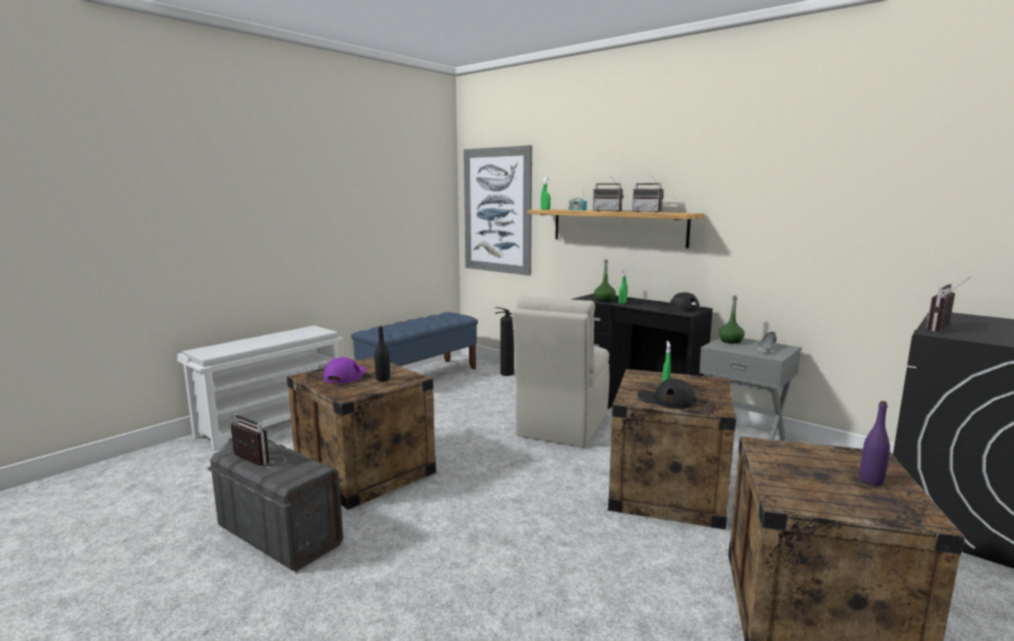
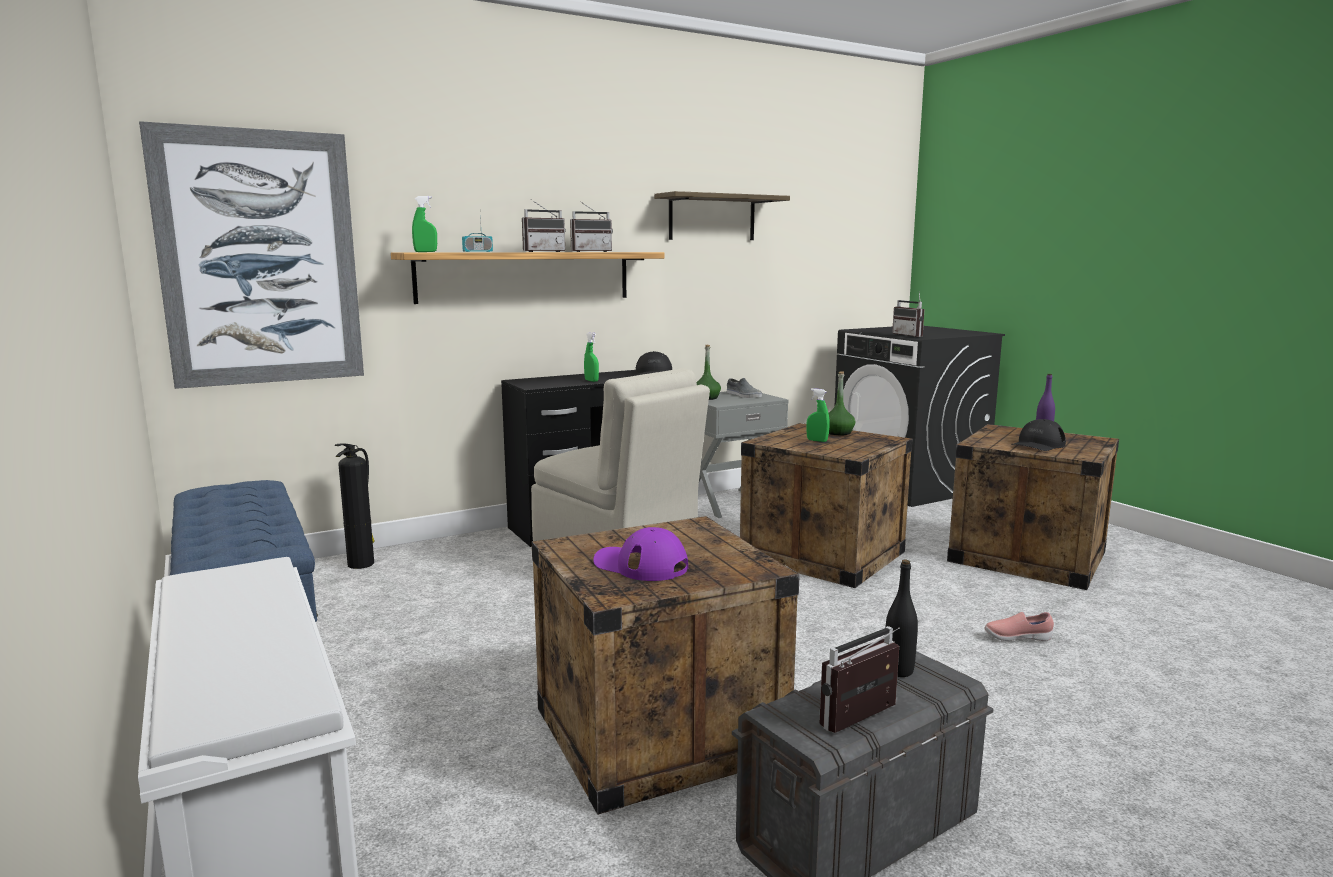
camera: 70 degrees left, 0 degrees up
black bottle [375,326,390,381] -> black bottle moved to [885,560,918,677]
green bottle [594,259,616,302] -> green bottle moved to [829,371,855,435]
black cap [637,378,696,409] -> black cap moved to [1011,419,1066,451]
none -> shelf [654,191,790,240]
none -> pink shoe [984,612,1054,641]

